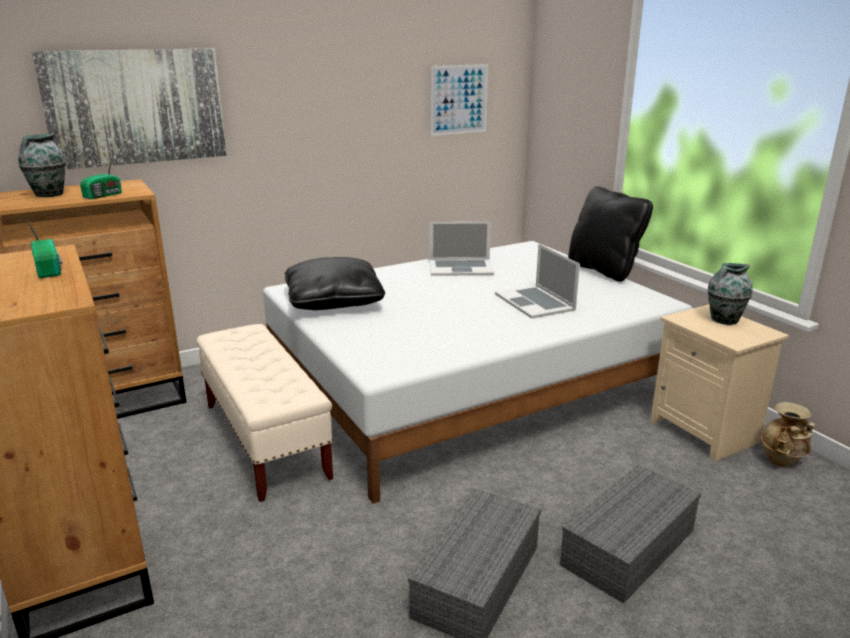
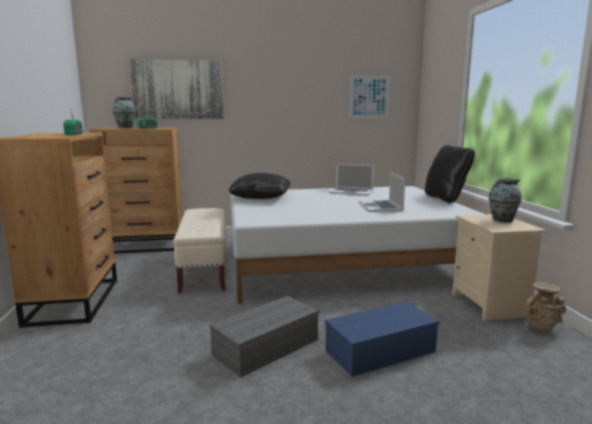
camera: 20 degrees right, 10 degrees down
grey storage box [560,465,701,604] -> blue storage box [325,302,439,377]

